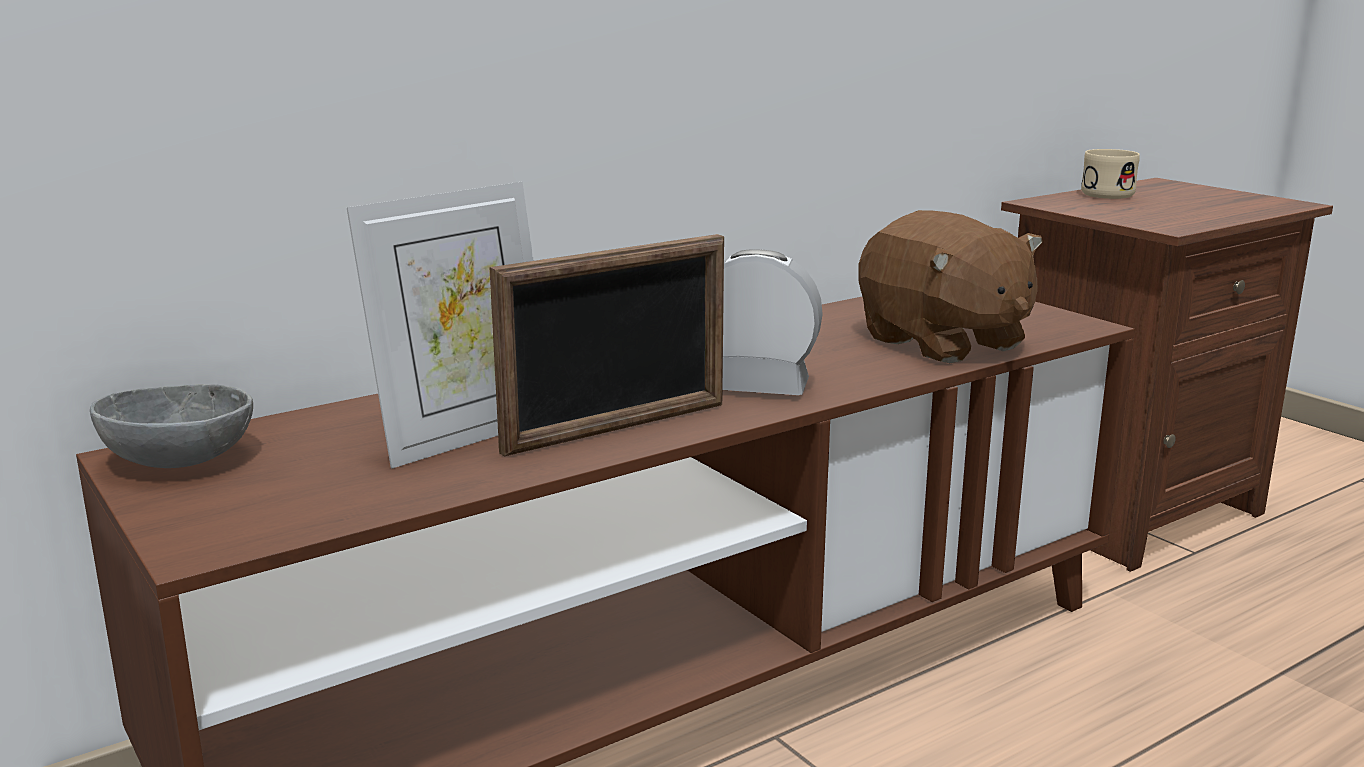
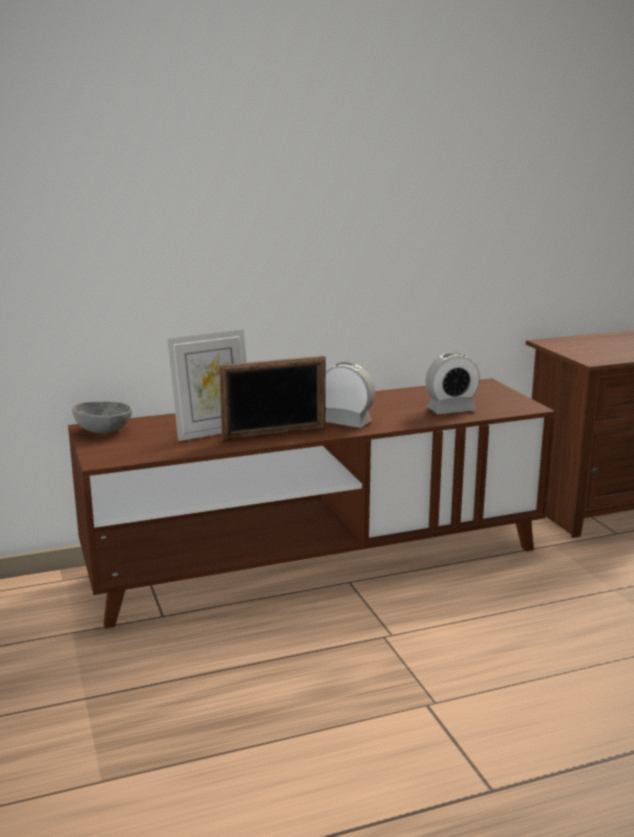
camera: 15 degrees right, 0 degrees up
brown plush toy [858,210,1043,363] -> alarm clock [425,352,480,414]
beige mug [1081,149,1140,199] -> none

